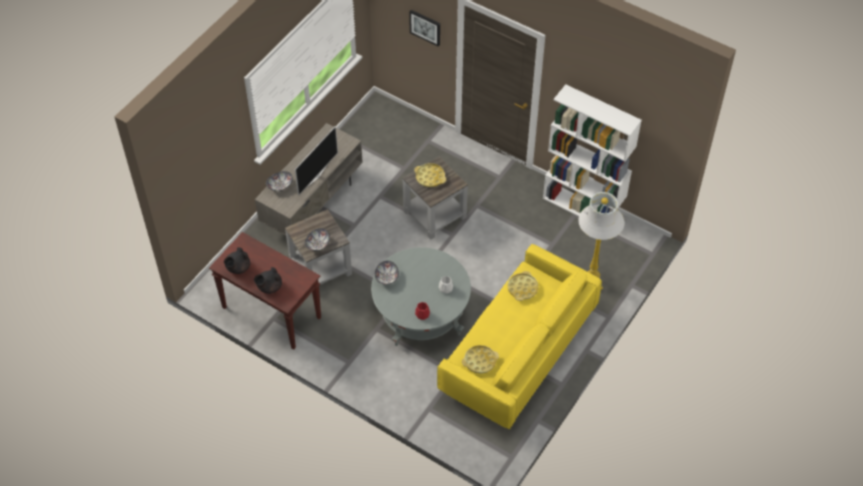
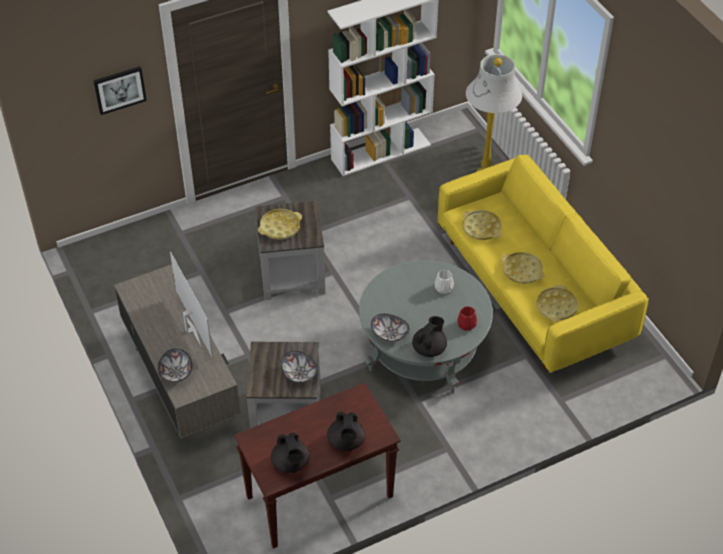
camera: 60 degrees left, 5 degrees down
none -> black teapot [412,316,447,357]
none -> yellow tray [501,252,545,284]

